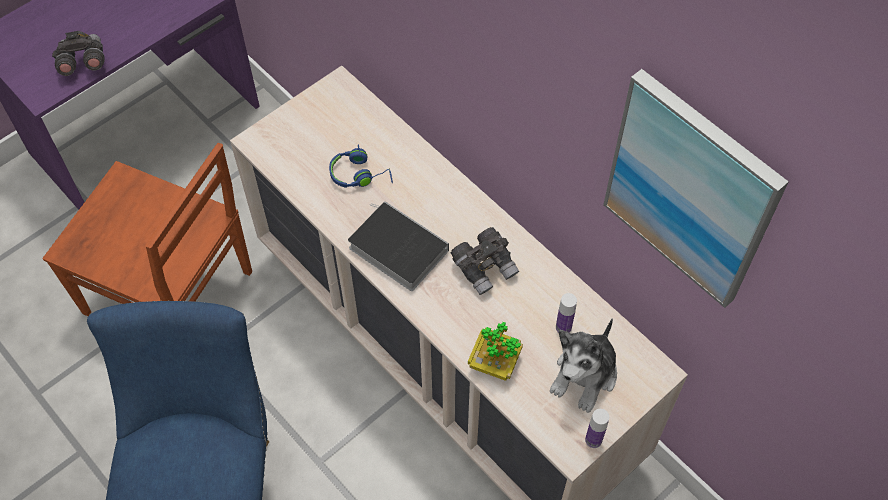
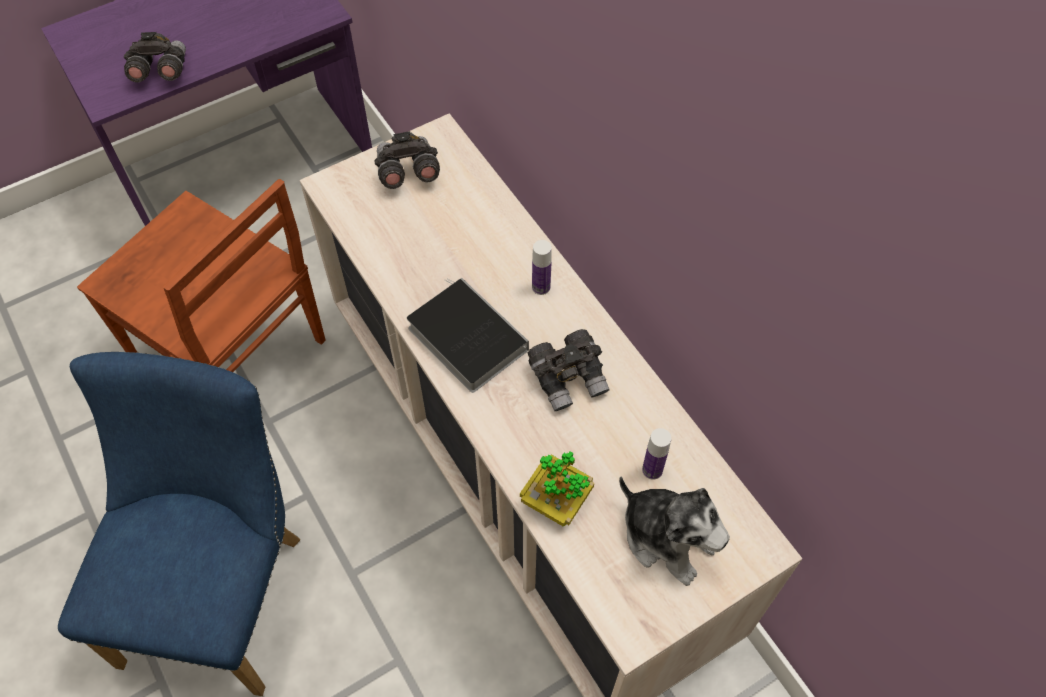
camera: 10 degrees right, 0 degrees up
blue headphones [329,144,393,188] -> none
plush toy [550,319,617,413] -> plush toy turned 90 degrees counterclockwise [619,477,730,586]
bottle [585,409,609,448] -> bottle moved to [532,240,552,295]
picture [603,69,789,308] -> none
none -> grey binoculars [374,131,440,189]

